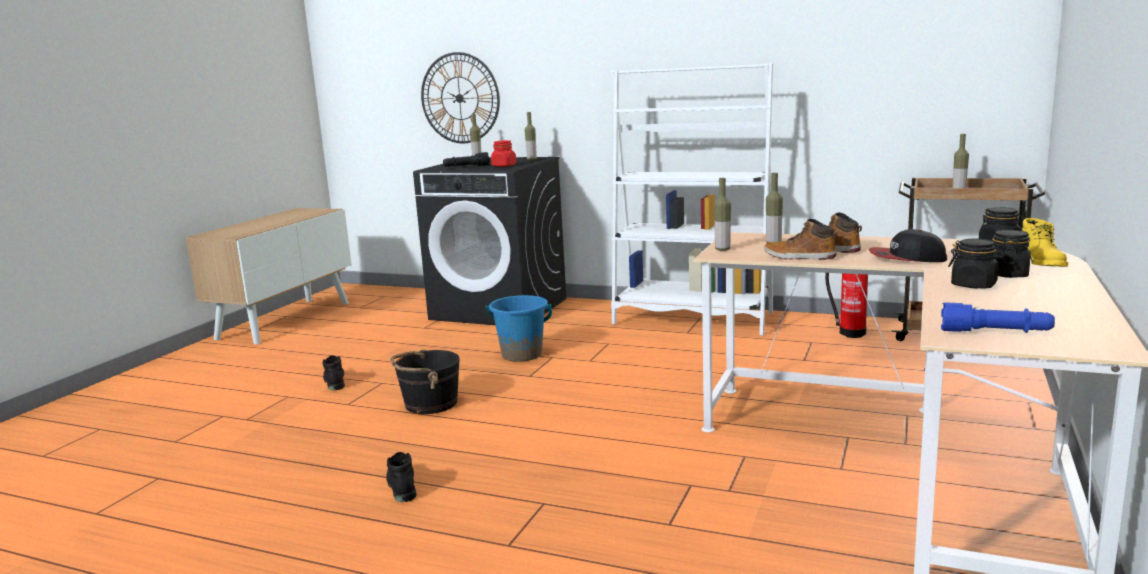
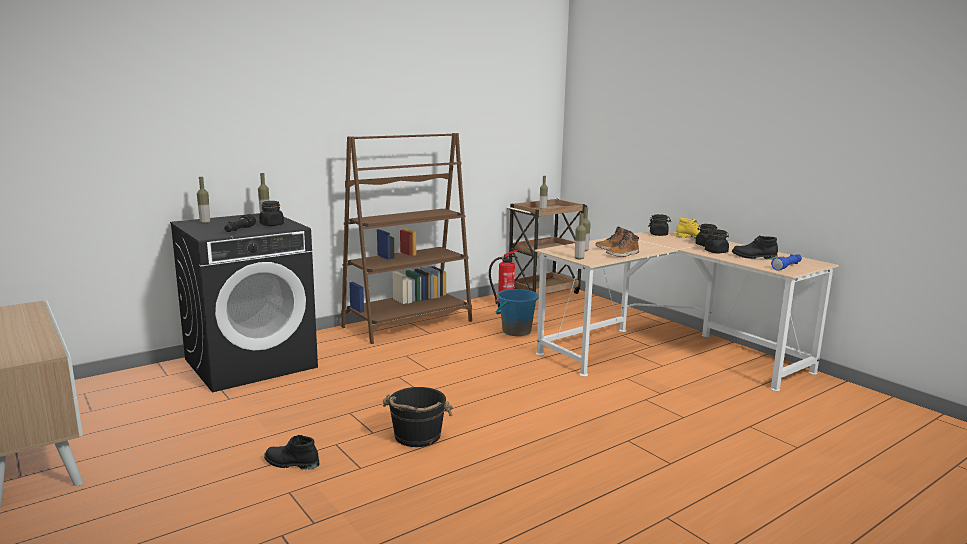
camera: 60 degrees left, 0 degrees up
black boot [386,452,416,502] -> black boot moved to [732,236,778,260]
wall clock [421,52,500,144] -> none
blue bucket [486,295,552,362] -> blue bucket moved to [496,289,539,336]
red jar [491,140,516,167] -> black jar [259,201,284,226]
white bookcase [611,63,773,336] -> brown bookcase [341,133,472,344]
cap [869,229,947,262] -> none

